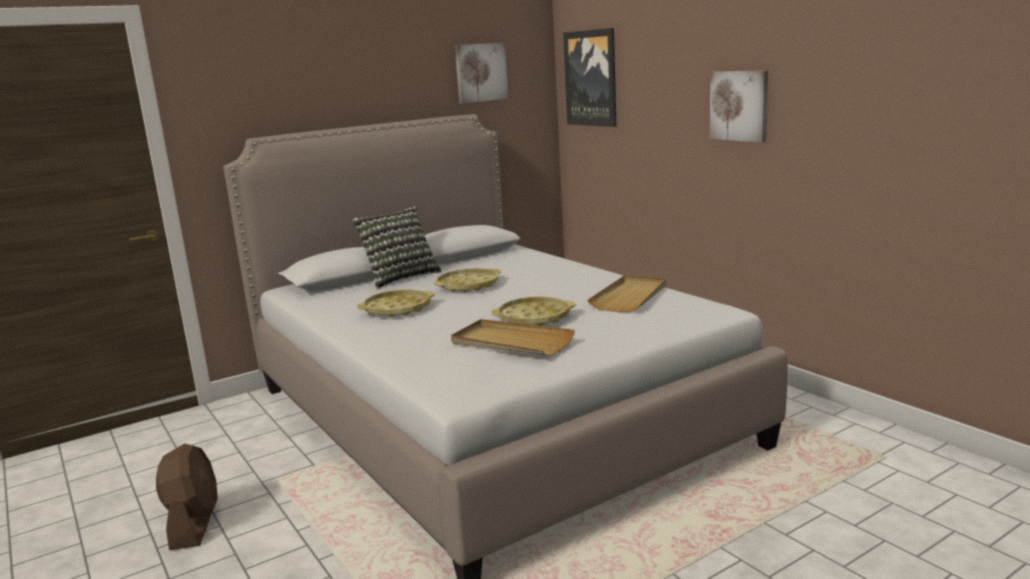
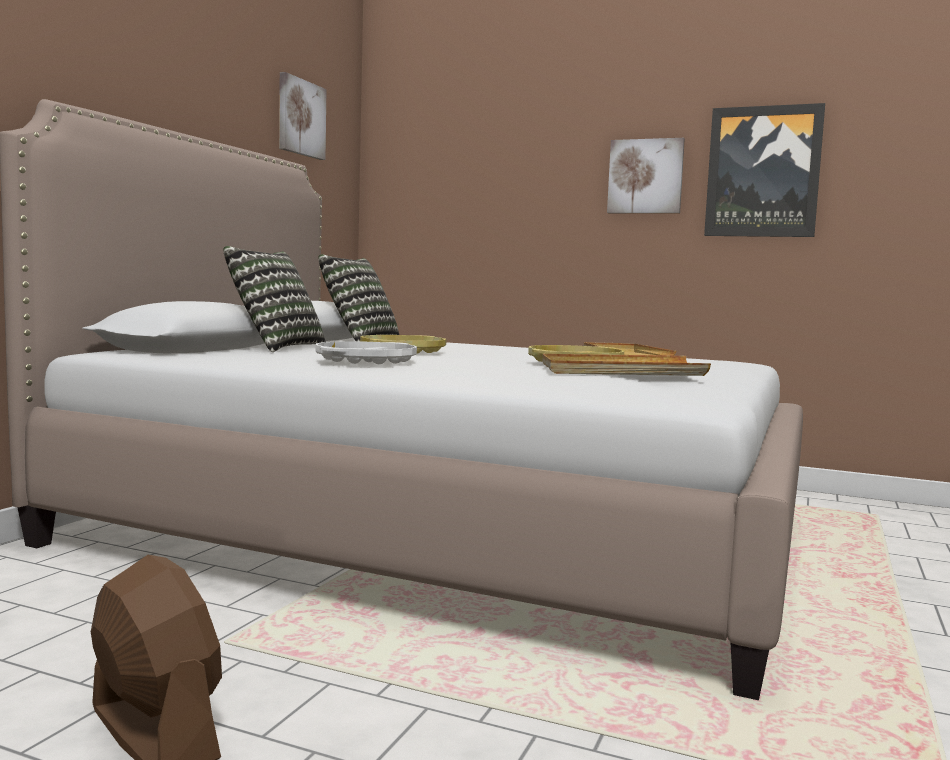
camera: 35 degrees left, 10 degrees down
yellow tray [357,290,435,317] -> white tray [315,341,417,364]
picture [563,28,617,127] -> picture moved to [704,103,825,237]
none -> pillow [318,254,399,341]

